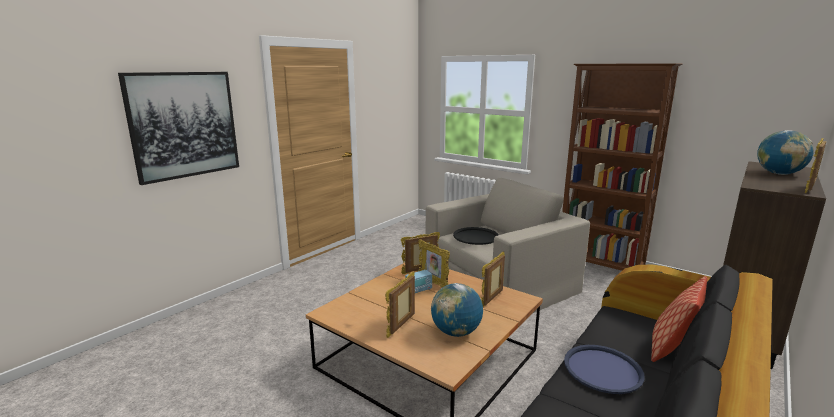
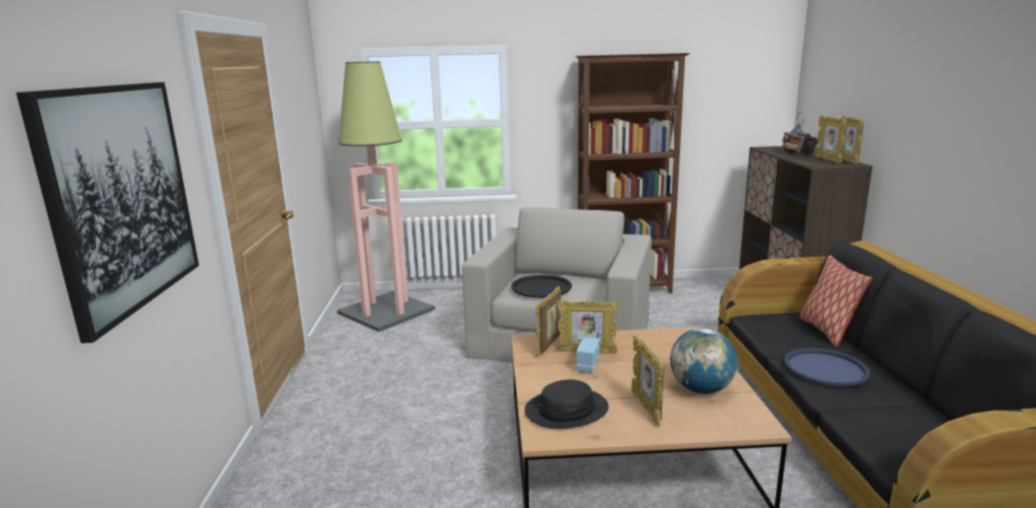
camera: 40 degrees left, 0 degrees up
picture frame [481,251,505,307] -> picture frame moved to [815,115,847,163]
globe [757,130,814,175] -> radio [782,111,818,155]
none -> floor lamp [337,61,435,332]
none -> black hat [525,380,609,429]

